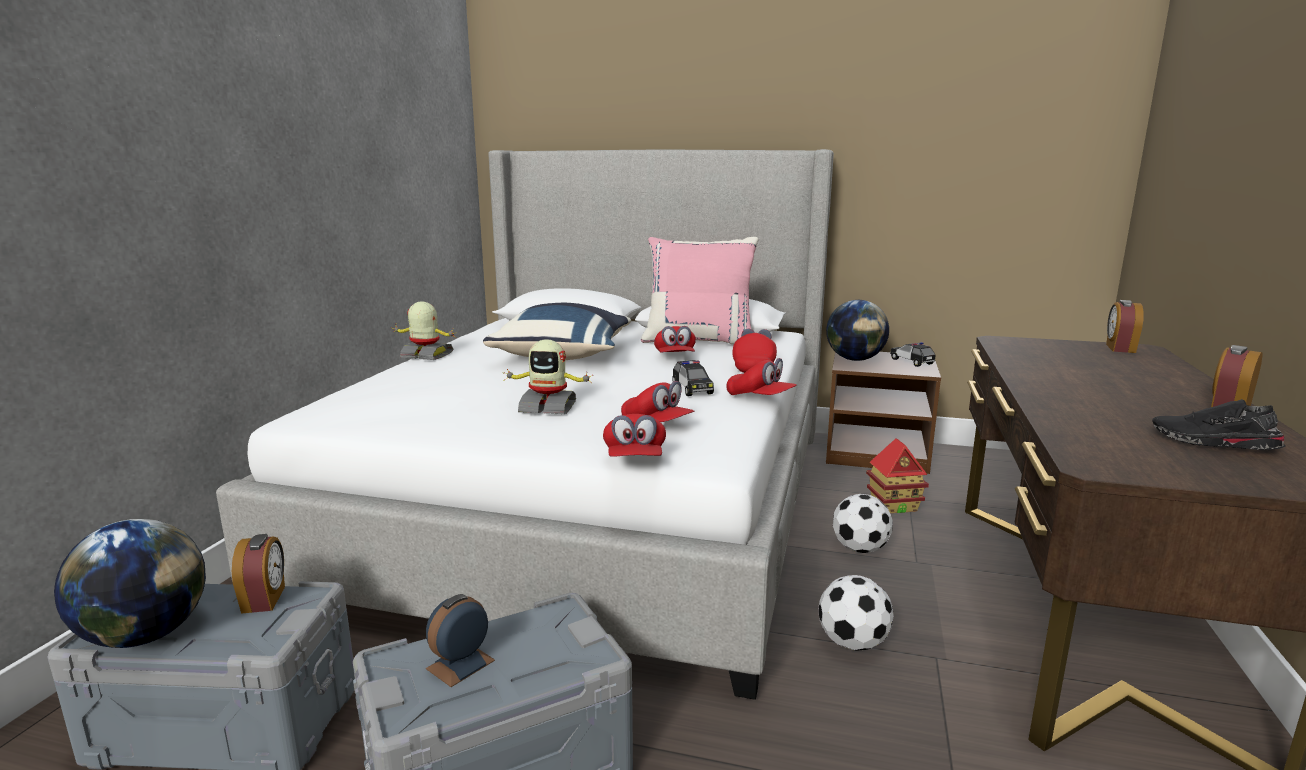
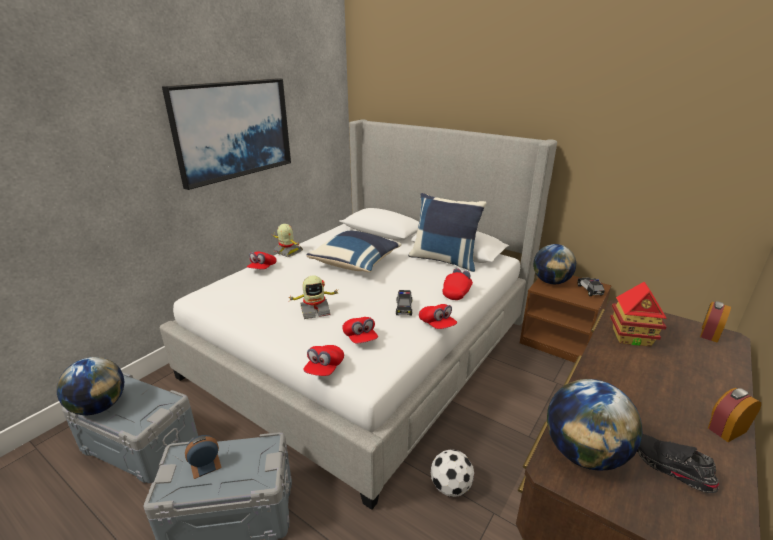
camera: 20 degrees right, 10 degrees up
alarm clock [232,534,285,614] -> none
toy robot [504,339,593,414] -> toy robot turned 45 degrees counterclockwise [287,275,340,319]
pink pillow [641,237,759,344] -> blue pillow [408,193,486,272]
red cap [654,326,696,353] -> red cap moved to [247,252,277,269]
football [833,494,893,553] -> none
toy house [866,438,929,513] -> toy house moved to [610,282,667,347]
none -> picture [162,78,291,190]
none -> globe [547,379,642,470]

